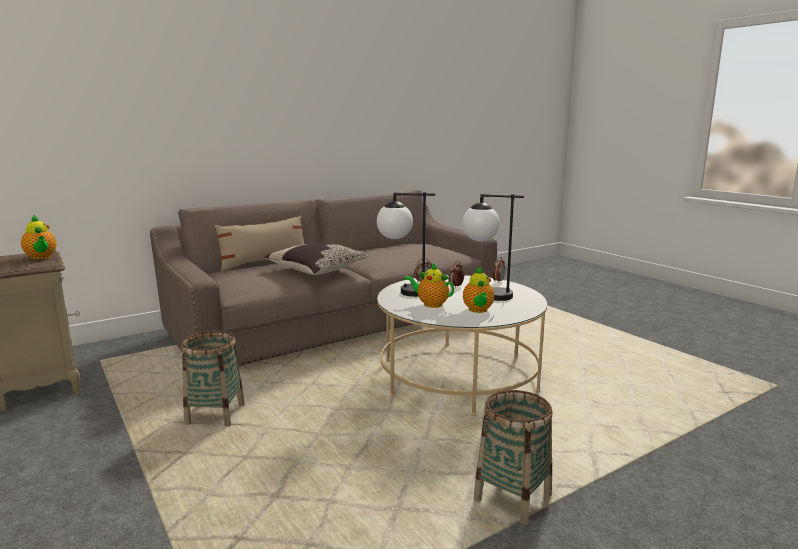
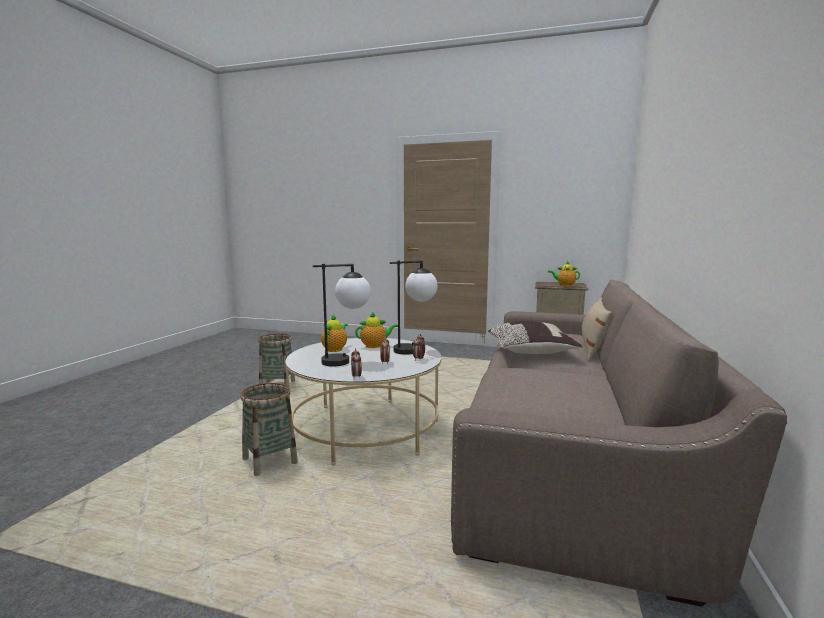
camera: 140 degrees right, 5 degrees down
basket [182,331,245,427] -> basket moved to [241,383,298,476]
teapot [463,267,494,313] -> teapot turned 60 degrees clockwise [321,314,348,352]

